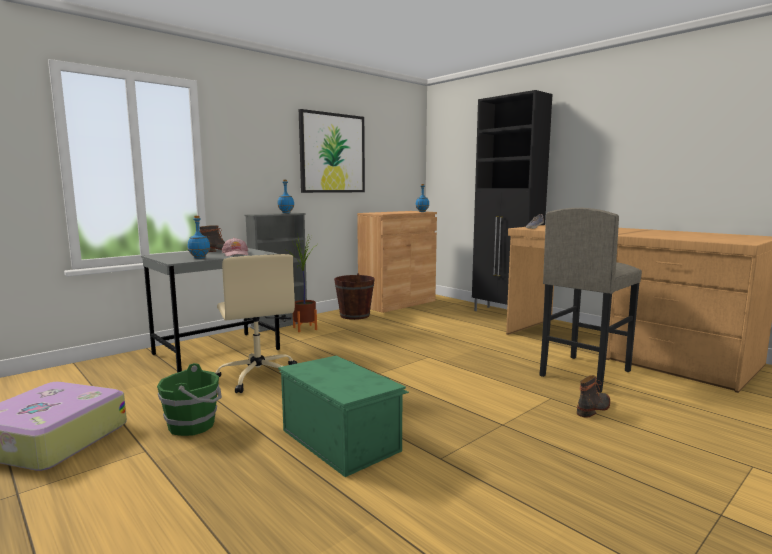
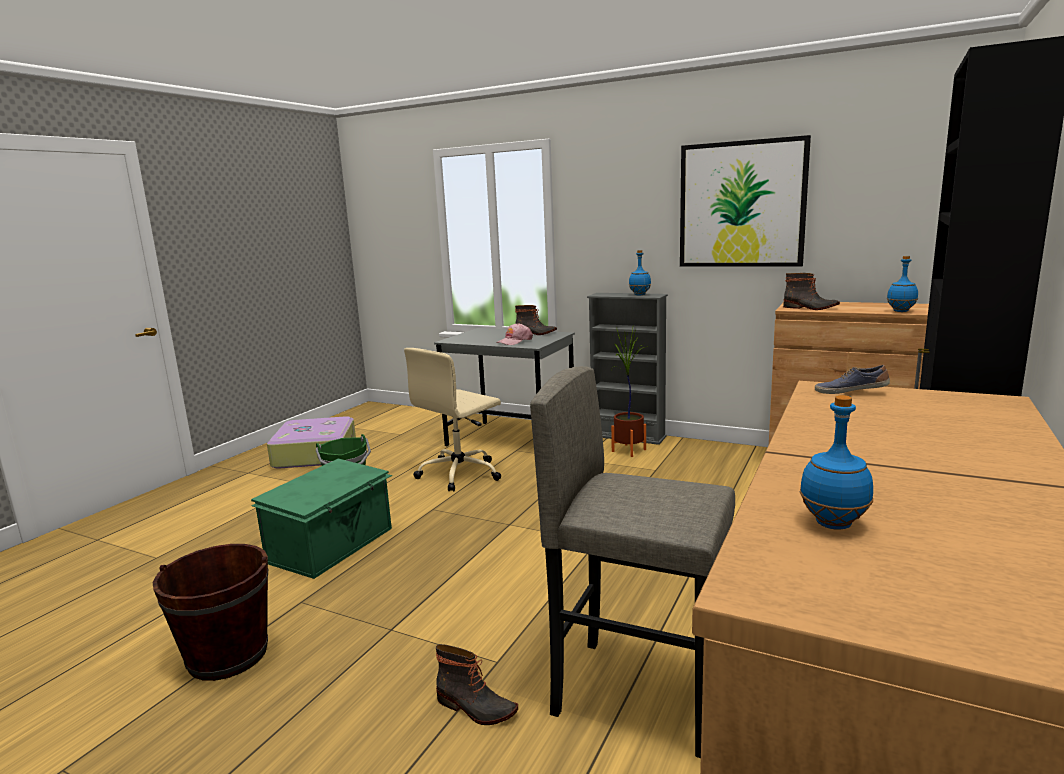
camera: 70 degrees right, 5 degrees up
blue bottle [188,216,210,259] -> blue bottle moved to [800,395,873,530]
brown bucket [334,273,375,320] -> brown bucket moved to [152,544,268,681]
none -> boot [783,273,840,310]

